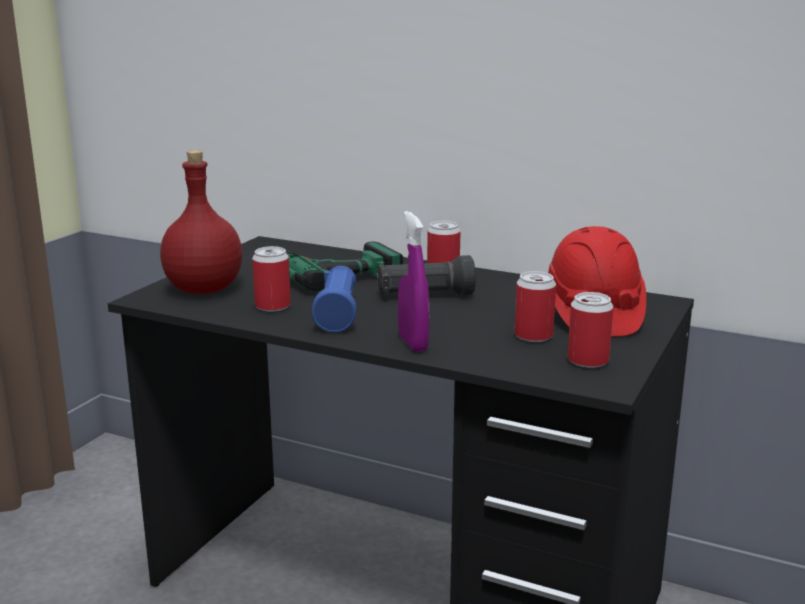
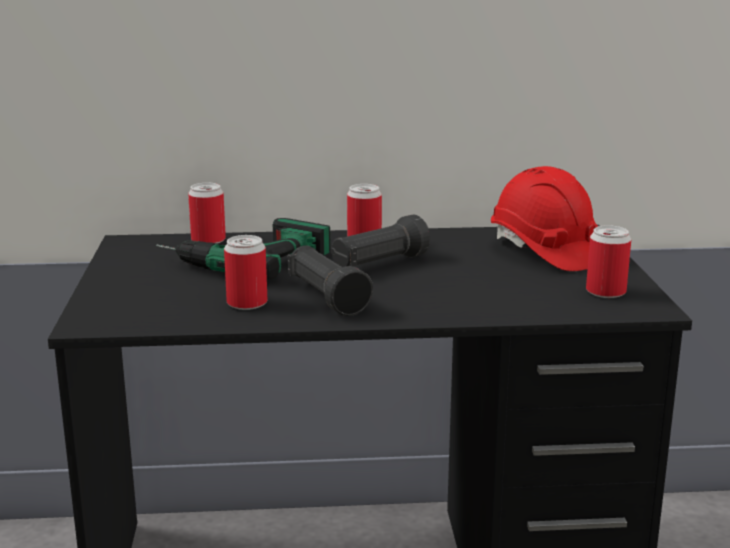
camera: 30 degrees left, 0 degrees up
red bottle [160,150,242,294] -> none
blue flashlight [312,266,356,332] -> black flashlight [288,245,373,316]
purple spray bottle [398,211,429,352] -> none
can [514,271,556,342] -> can moved to [188,183,226,244]

